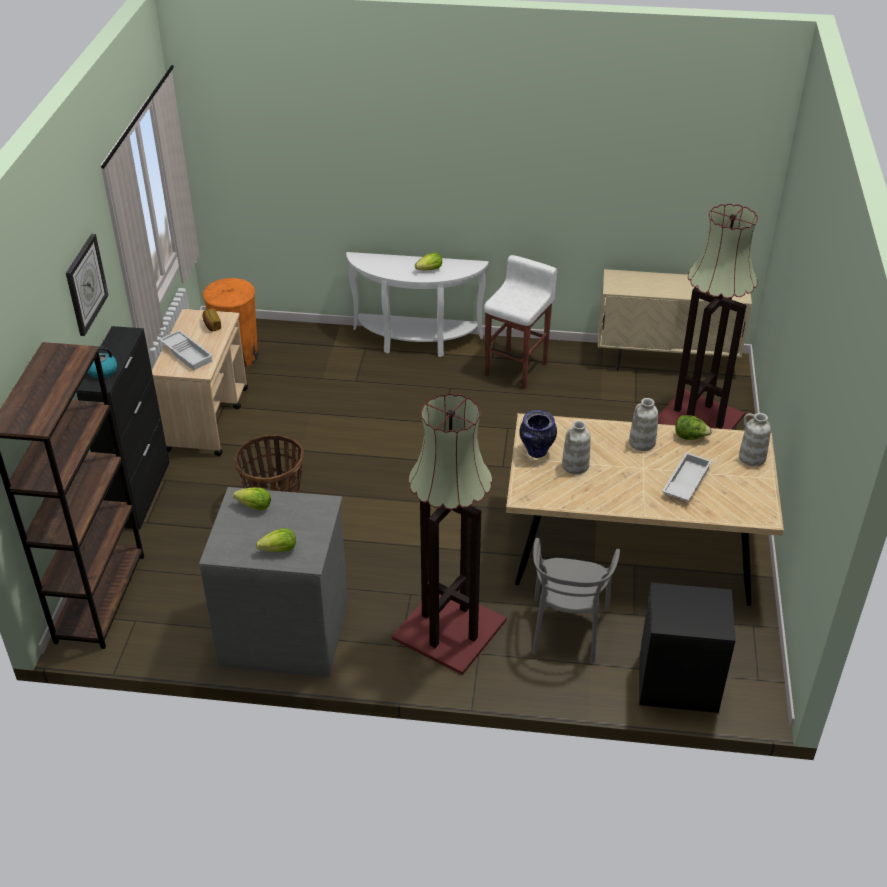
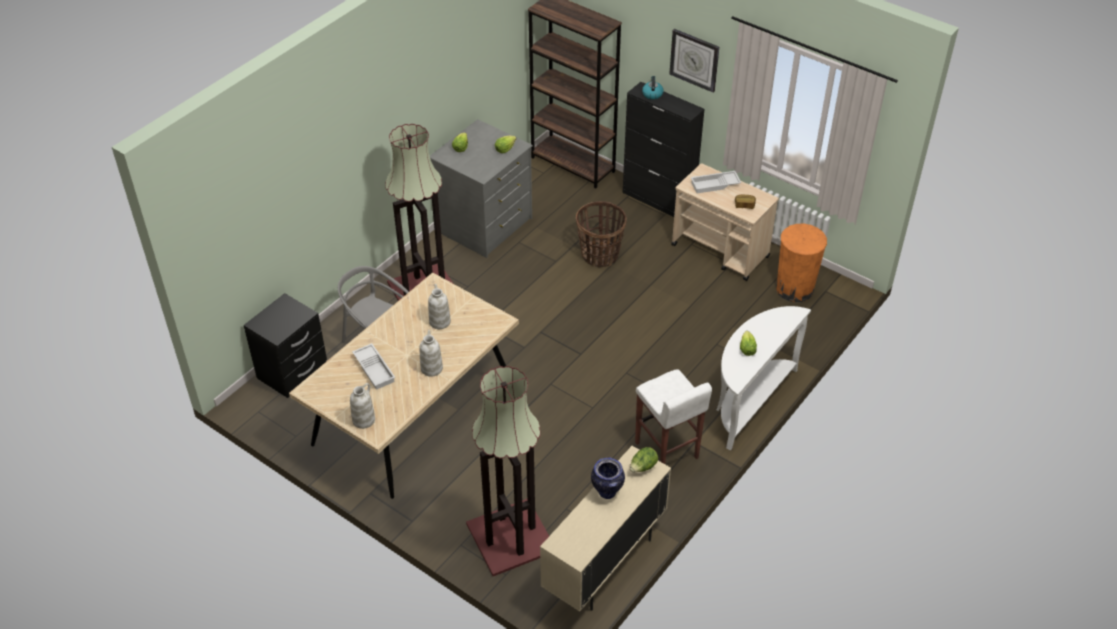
camera: 120 degrees right, 5 degrees up
vase [519,410,557,458] -> vase moved to [591,458,625,499]
lettuce [675,415,712,440] -> lettuce moved to [630,447,658,472]

